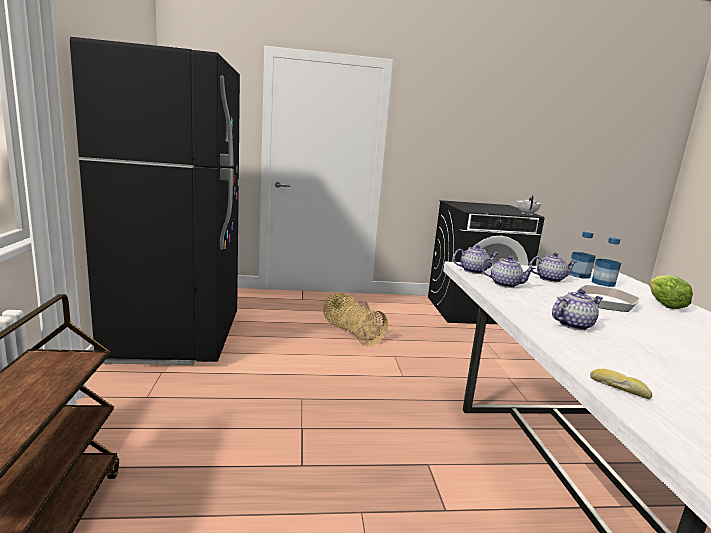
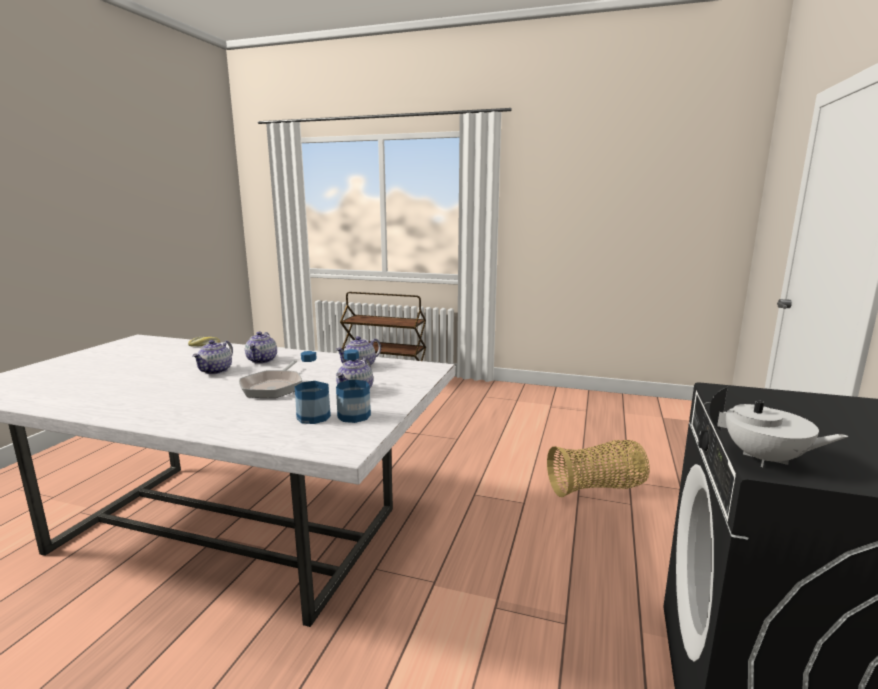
camera: 115 degrees right, 0 degrees up
black fridge [70,37,240,365] -> none
teapot [453,245,499,274] -> teapot moved to [192,340,233,374]
lettuce [649,275,693,309] -> none

